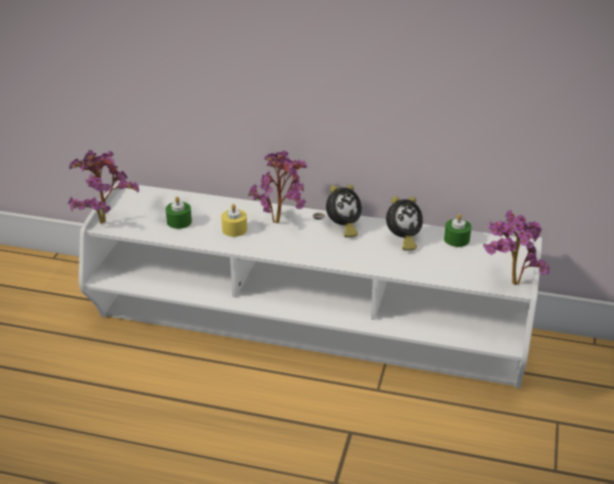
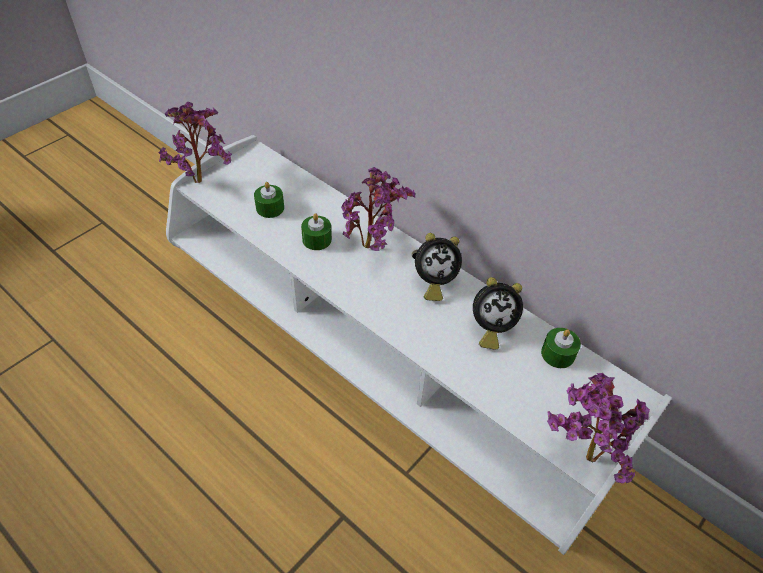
camera: 25 degrees right, 15 degrees up
yellow candle [221,204,247,237] -> green candle [301,213,332,250]

